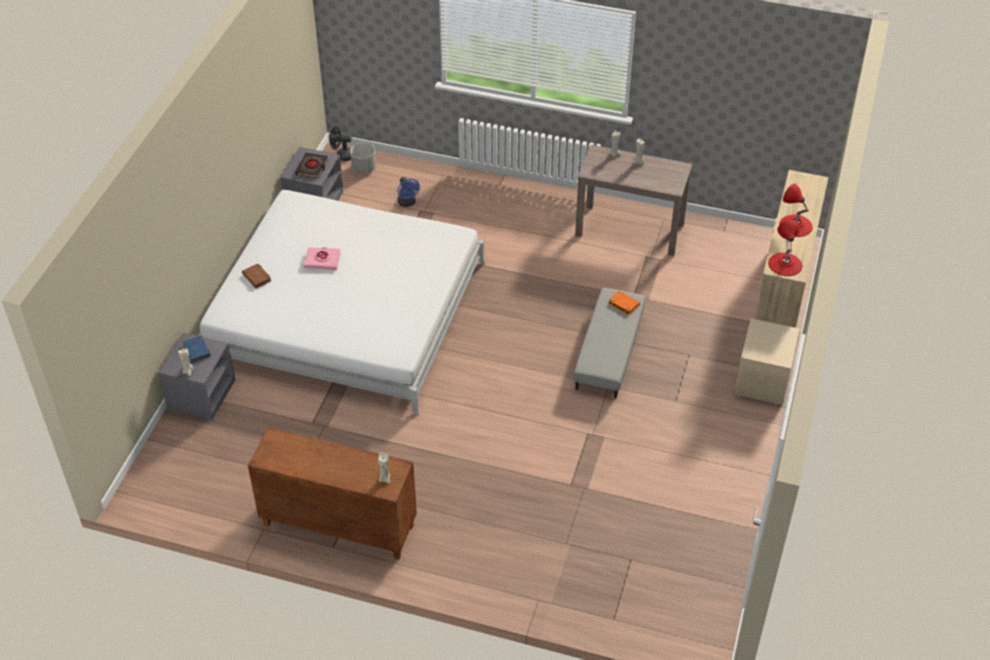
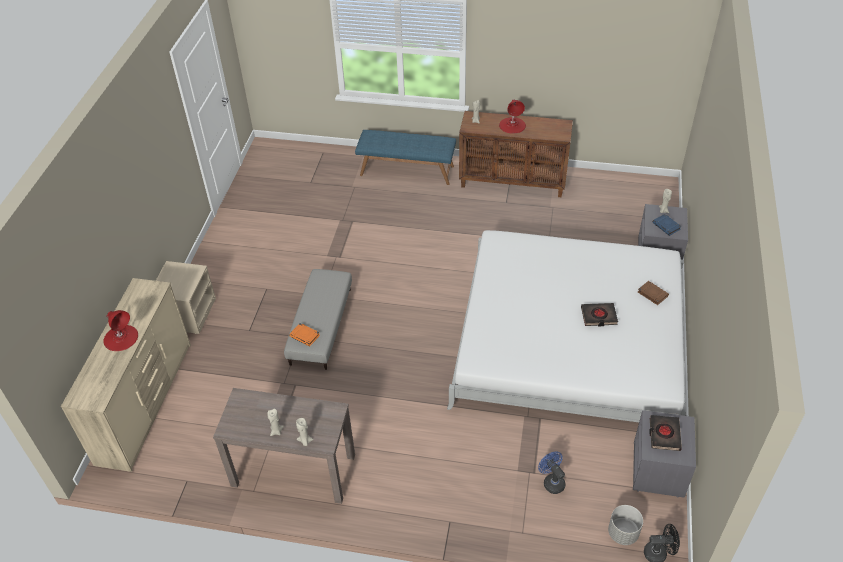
camera: 175 degrees right, 0 degrees up
pink book [304,247,341,270] -> black book [581,303,618,327]
red table lamp [768,220,802,276] -> red table lamp moved to [499,100,526,134]
none -> blue bench [355,130,456,185]

